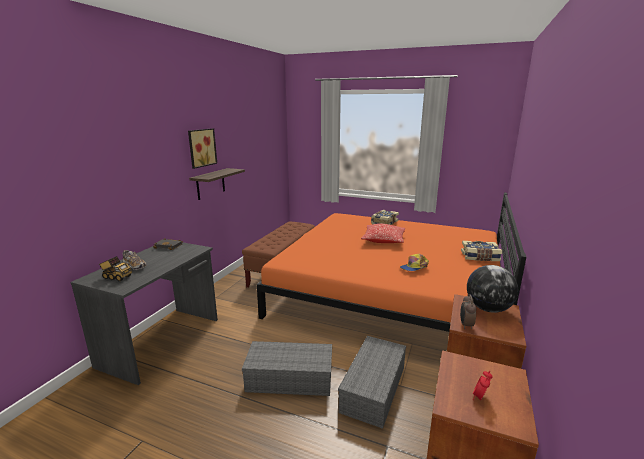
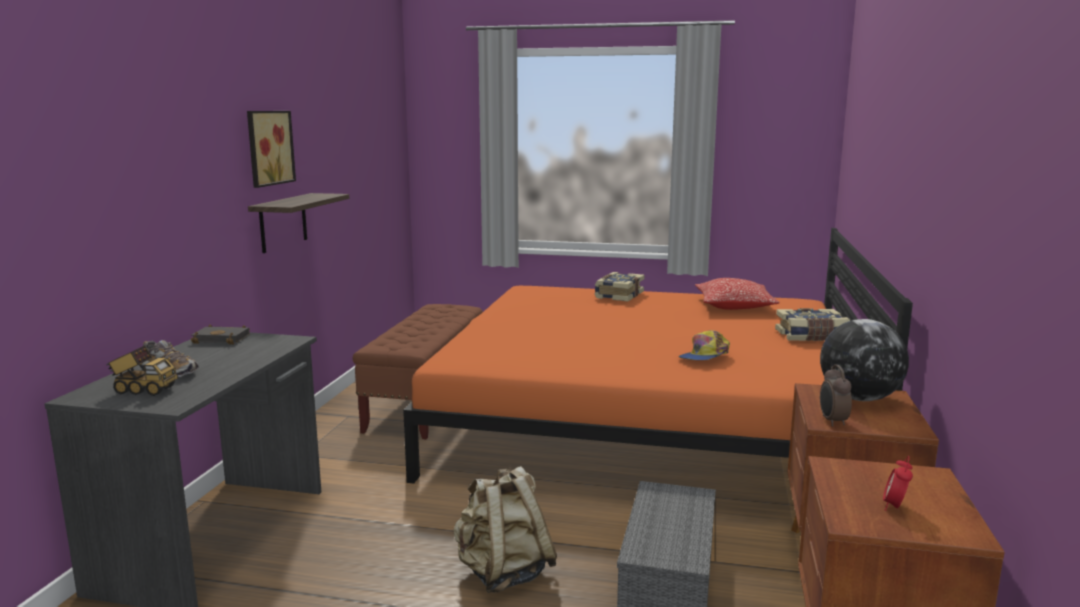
camera: 10 degrees left, 5 degrees down
grey storage box [242,341,332,396] -> beige backpack [453,466,557,593]
pillow [361,223,405,243] -> pillow moved to [695,278,780,310]

